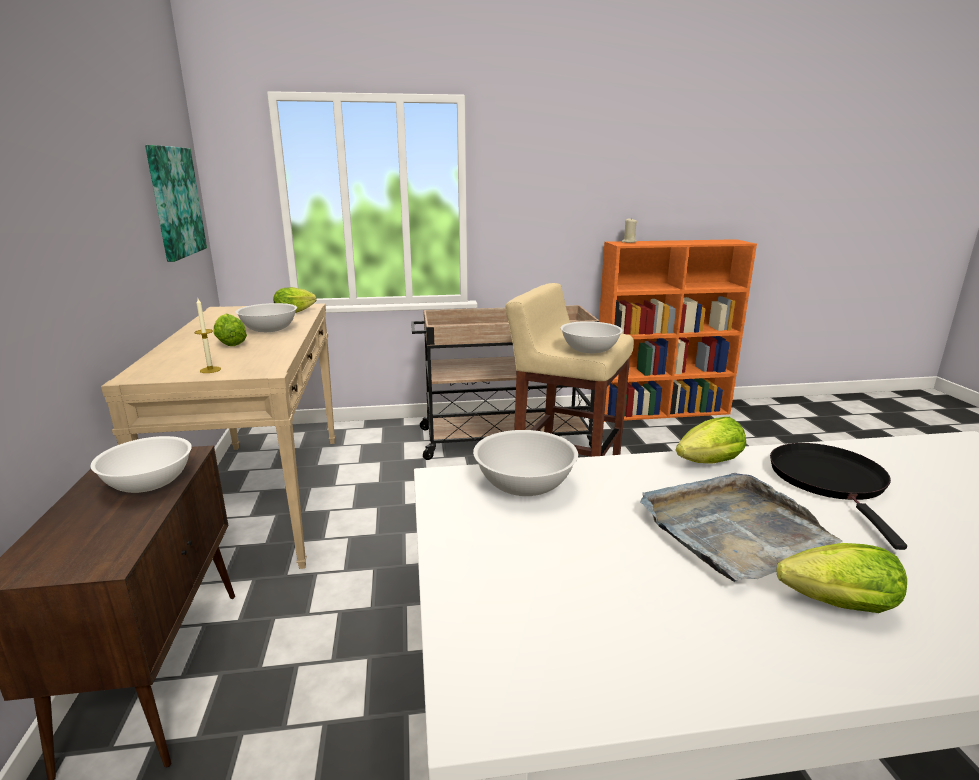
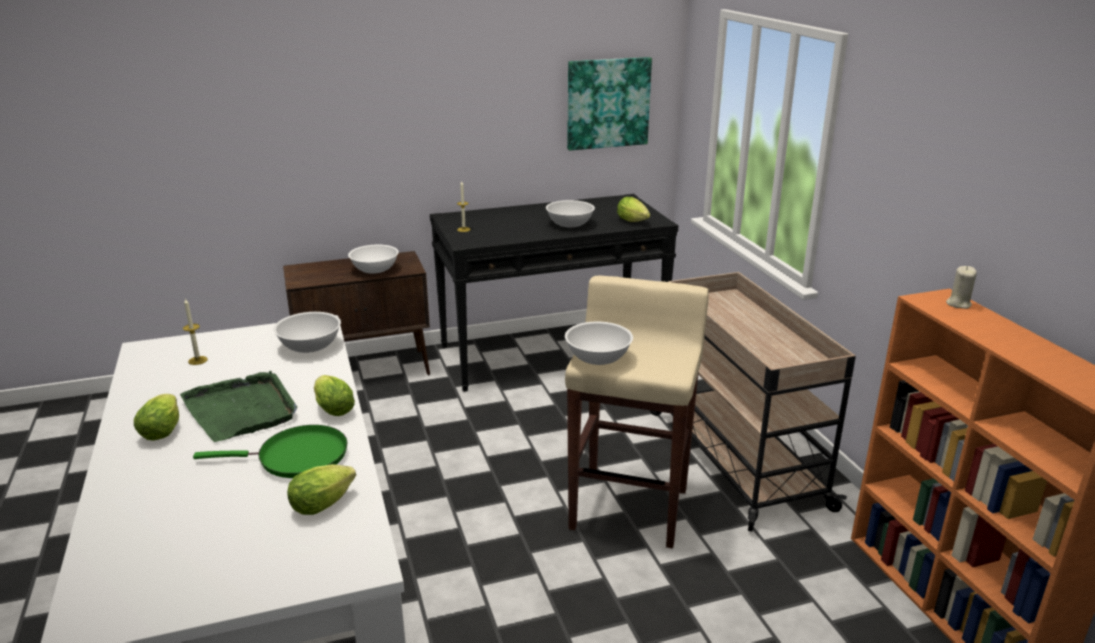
camera: 80 degrees right, 5 degrees up
beige console table [101,303,335,569] -> black console table [430,194,678,392]
lettuce [213,313,247,346] -> lettuce moved to [287,464,356,515]
grey tray [640,473,843,582] -> green tray [180,371,297,442]
black frying pan [770,443,907,550] -> green frying pan [193,425,347,478]
none -> candle [183,298,208,365]

